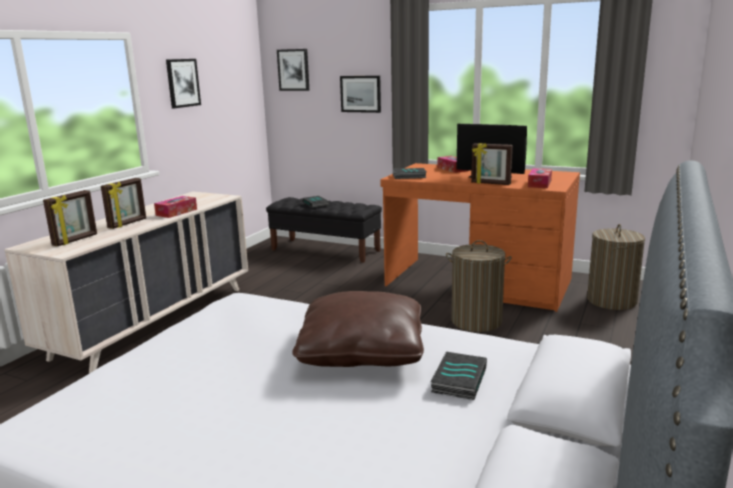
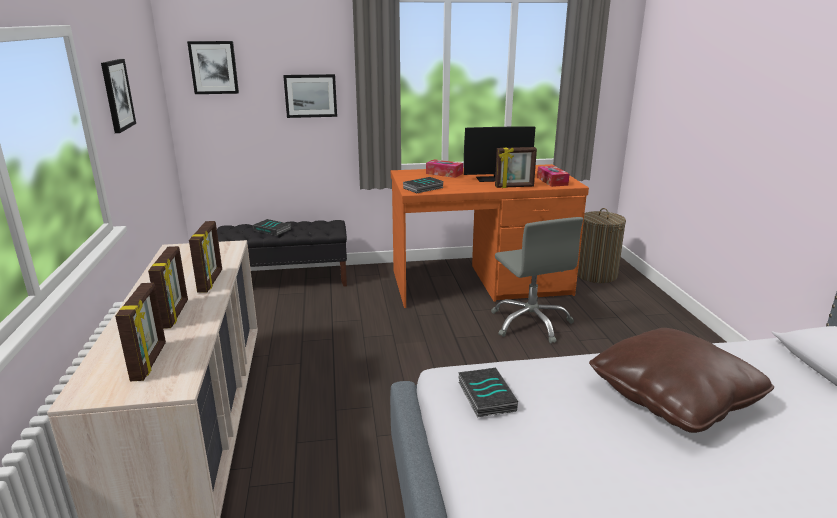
camera: 35 degrees left, 5 degrees up
tissue box [154,196,197,218] -> picture frame [189,221,222,293]
book [431,351,487,400] -> book moved to [458,368,518,417]
laundry basket [446,240,512,332] -> grey office chair [491,217,583,343]

